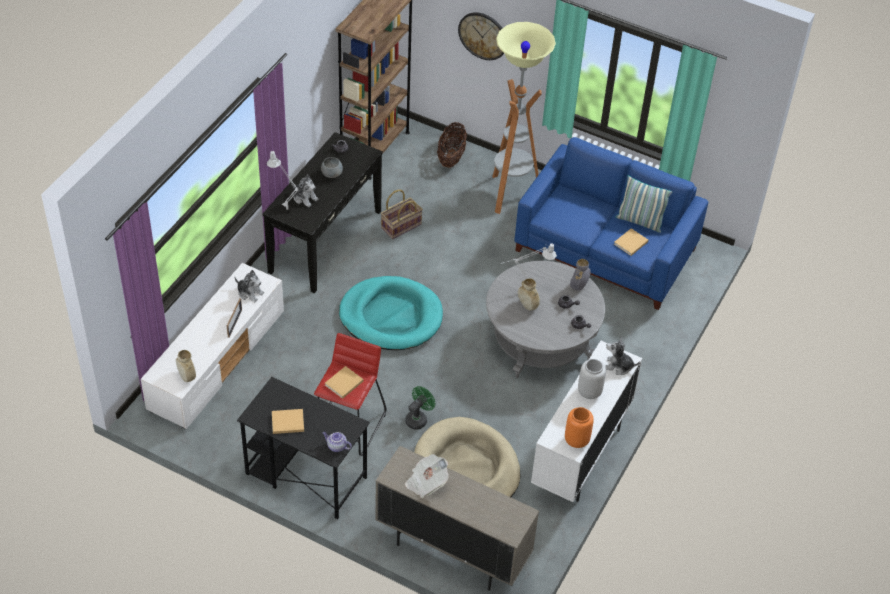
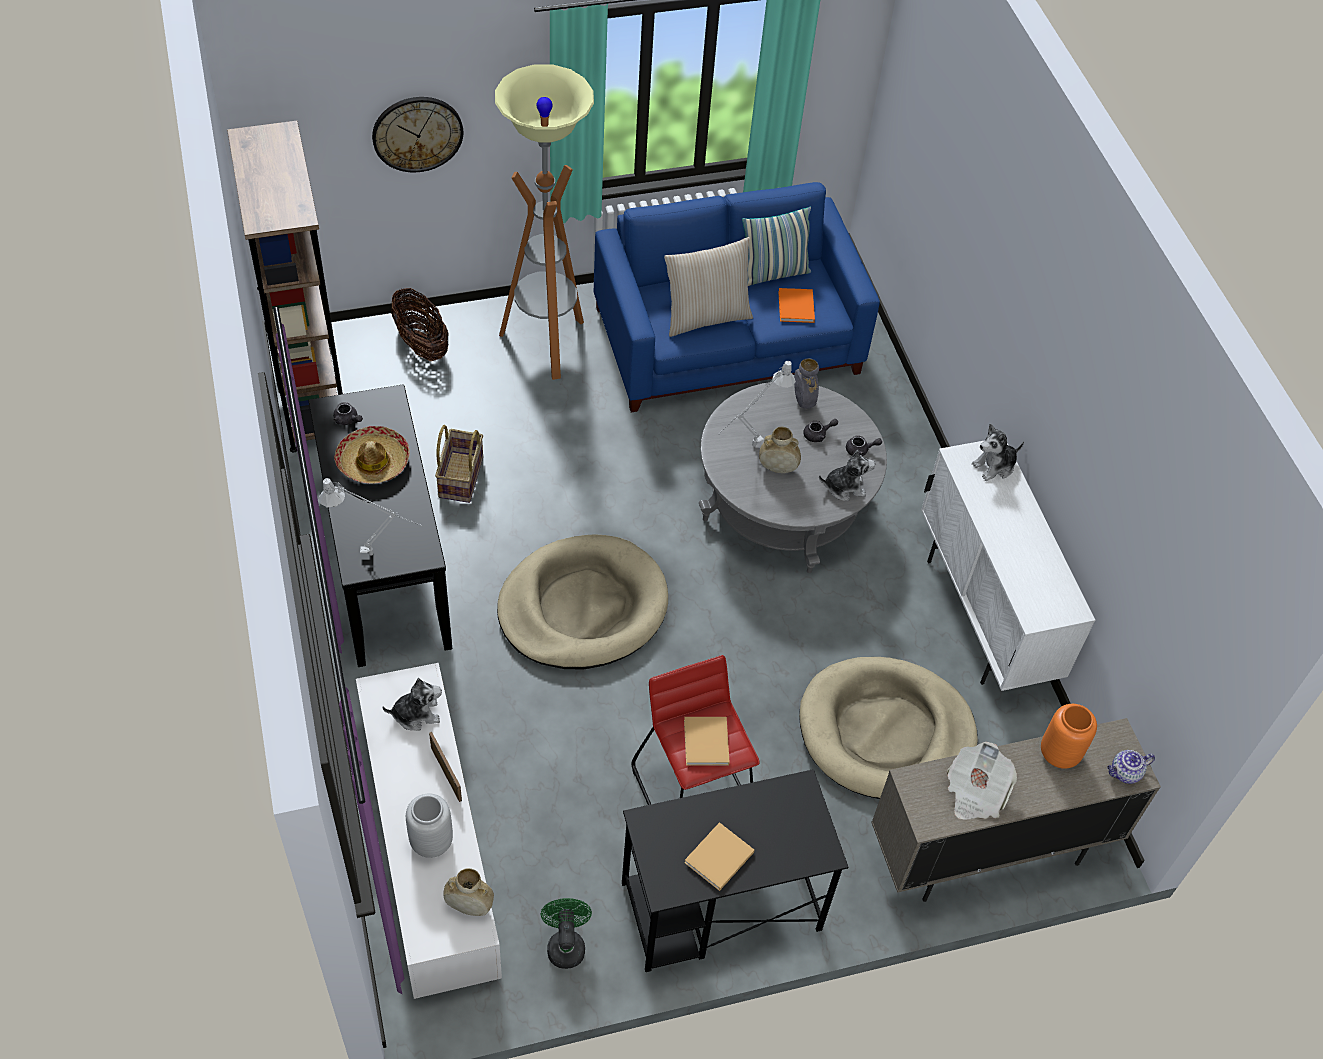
camera: 45 degrees left, 5 degrees up
plush toy [291,174,318,207] -> plush toy moved to [819,450,875,501]
grey bowl [321,157,343,178] -> hat [334,426,410,484]
teapot [322,432,352,452] -> teapot moved to [1107,750,1155,784]
turquoise dog bed [339,276,443,350] -> beige dog bed [497,534,668,669]
green fan [405,386,435,430] -> green fan moved to [541,898,592,969]
orange vase [565,407,594,448] -> orange vase moved to [1041,704,1097,769]
grey vase [578,359,606,399] -> grey vase moved to [406,794,453,858]
beige book [614,228,648,256] -> orange book [778,288,815,323]
none -> beige pillow [664,237,753,337]

